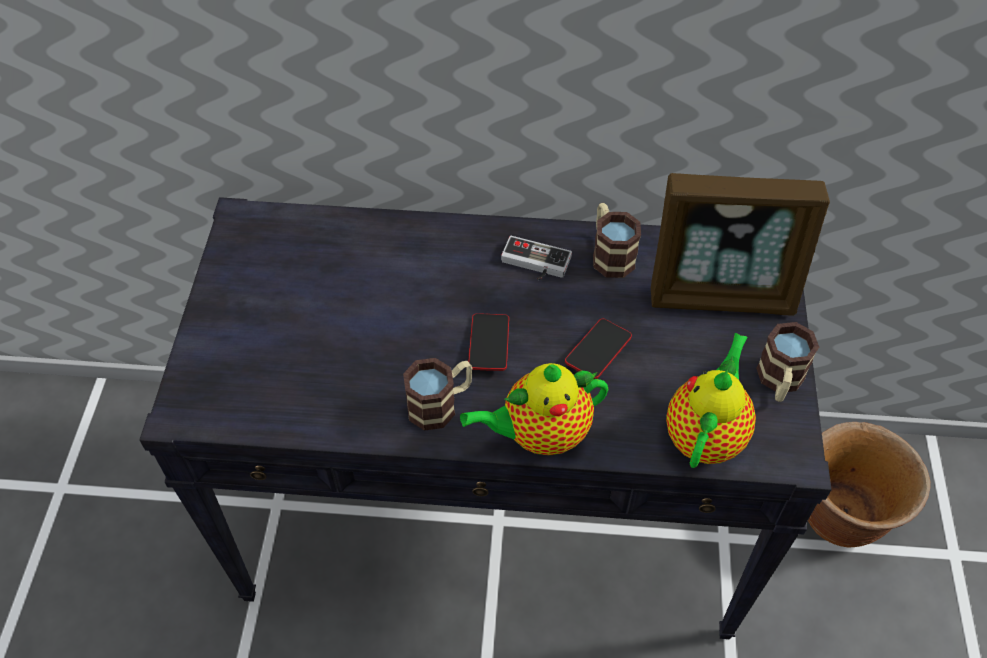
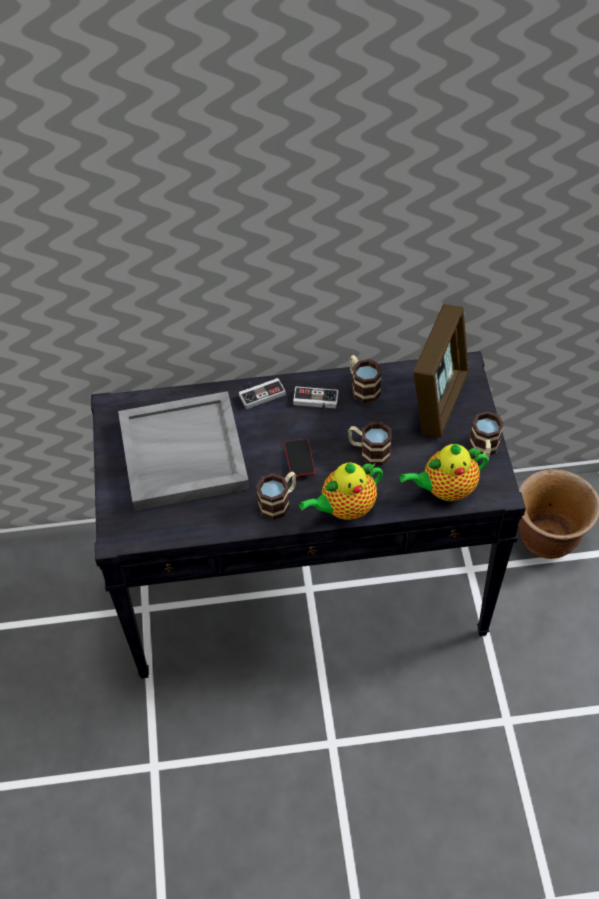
camera: 10 degrees left, 0 degrees up
phone [565,319,632,379] -> mug [348,422,392,466]
picture frame [651,173,830,316] -> picture frame turned 60 degrees counterclockwise [413,304,469,438]
teapot [666,333,756,468] -> teapot turned 120 degrees counterclockwise [399,444,489,501]
none -> grey tray [118,391,249,511]
none -> game controller [239,378,286,409]

